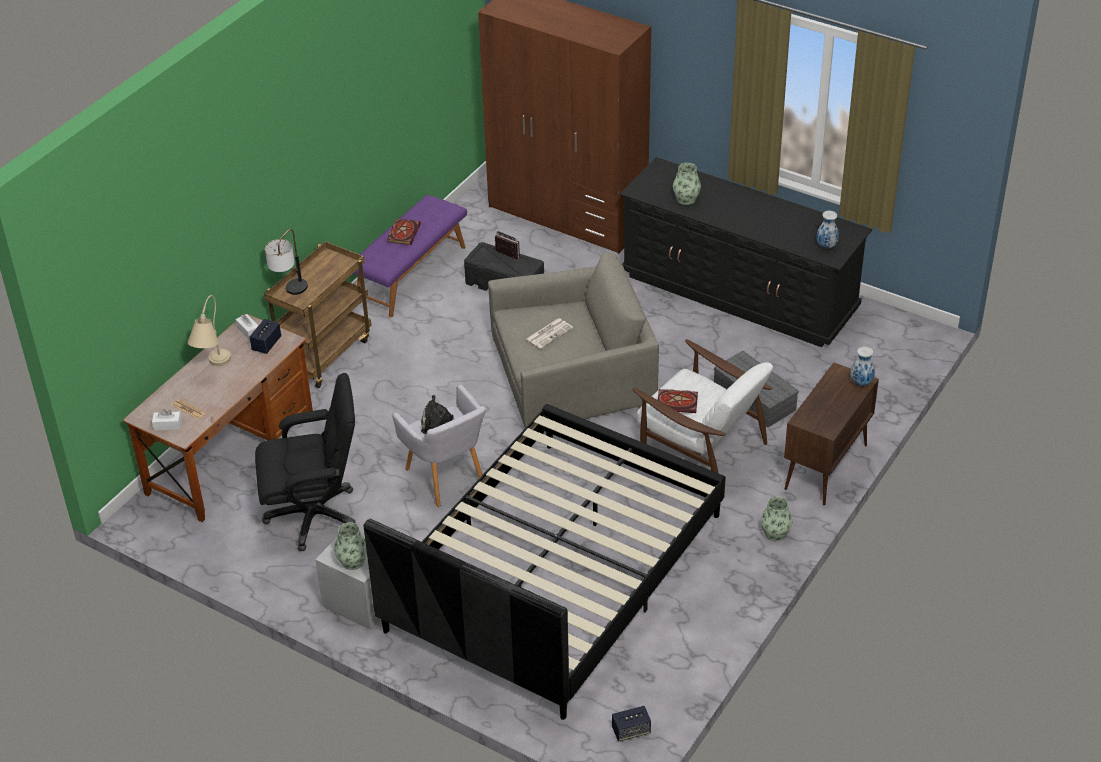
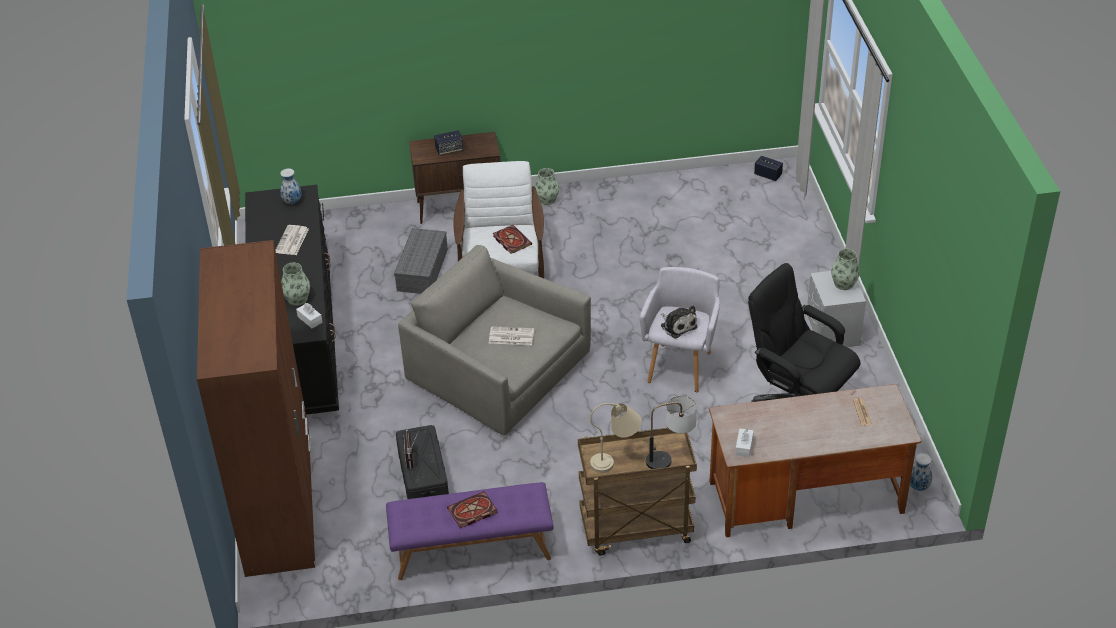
camera: 130 degrees left, 0 degrees up
white tissue box [152,409,182,430] -> white tissue box moved to [296,303,323,328]
beige table lamp [188,295,231,366] -> beige table lamp moved to [590,403,642,473]
speaker [249,319,281,354] -> speaker moved to [434,130,463,155]
black bed [364,404,726,720] -> none
vase [850,346,875,386] -> vase moved to [910,453,932,491]
none -> newspaper [275,225,309,255]

